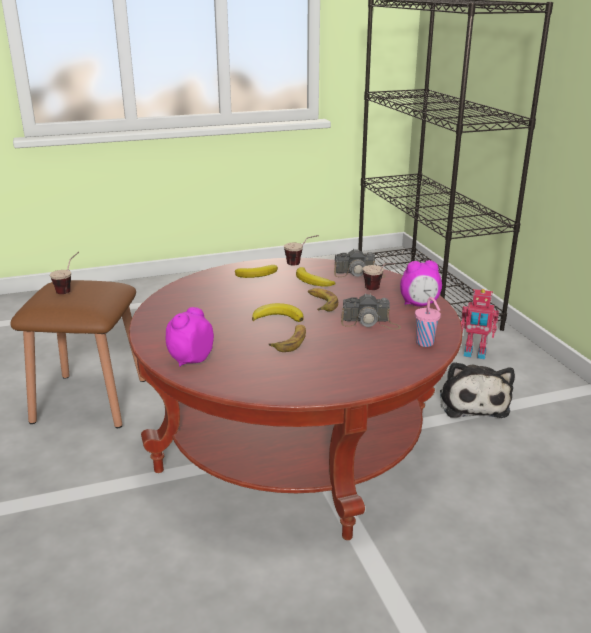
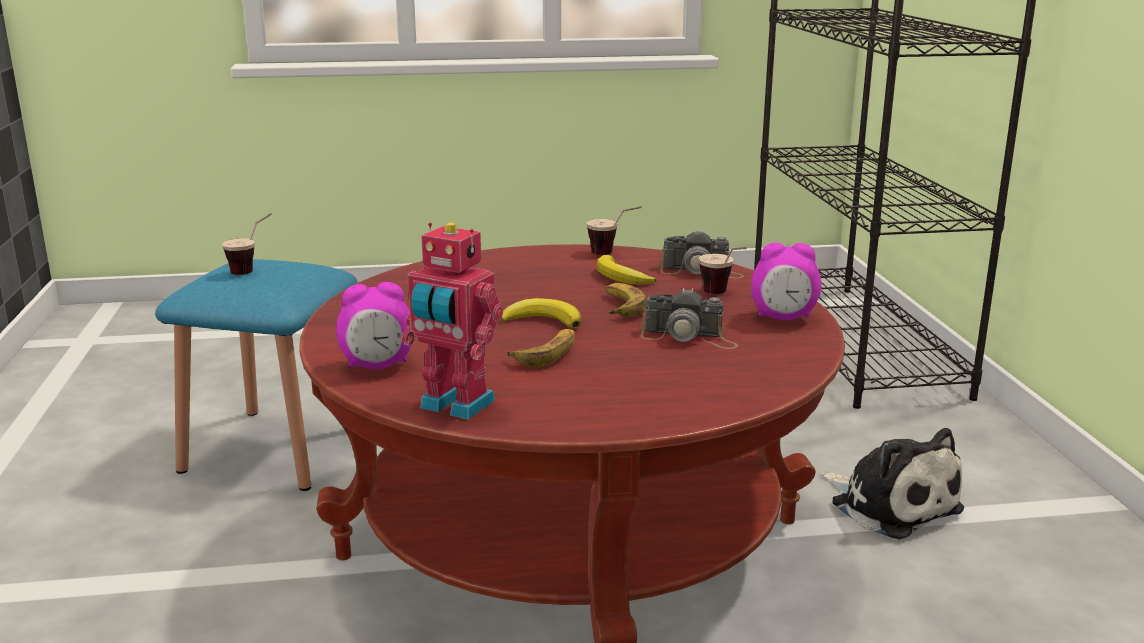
camera: 10 degrees right, 5 degrees down
brown stool [10,280,145,428] -> blue stool [155,259,358,491]
alarm clock [166,307,214,367] -> alarm clock turned 150 degrees counterclockwise [336,282,412,370]
banana [235,265,278,278] -> none
pink cup [415,297,441,347] -> none
plush toy [440,362,515,418] -> plush toy turned 45 degrees counterclockwise [821,428,964,540]
toy robot [461,289,499,360] -> toy robot moved to [402,222,503,420]

